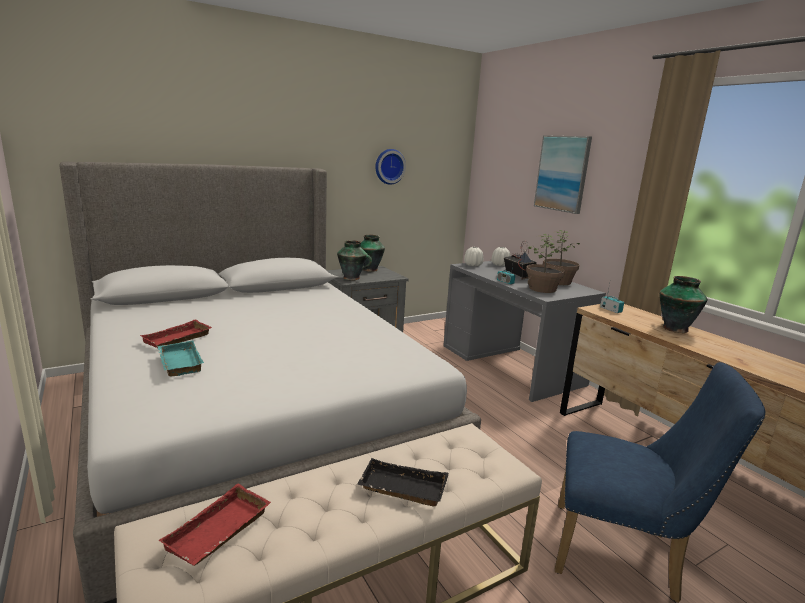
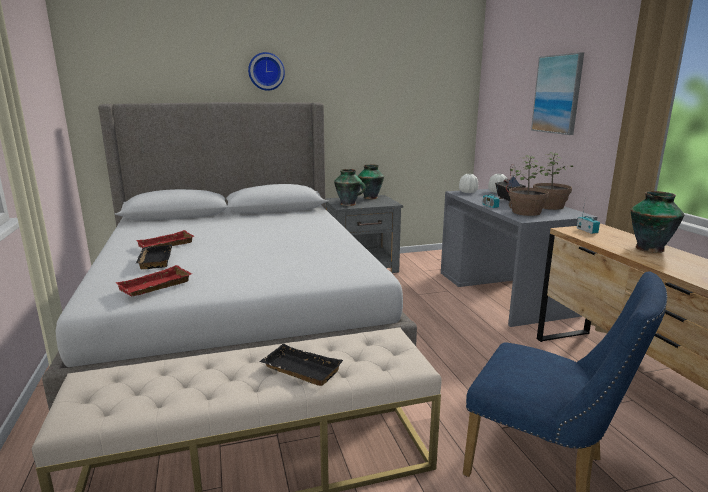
camera: 15 degrees right, 0 degrees up
turquoise tray [157,341,204,377] -> black tray [136,245,172,269]
red tray [158,484,271,566] -> red tray moved to [115,265,192,296]
wall clock [375,149,406,185] -> wall clock moved to [248,52,285,91]

